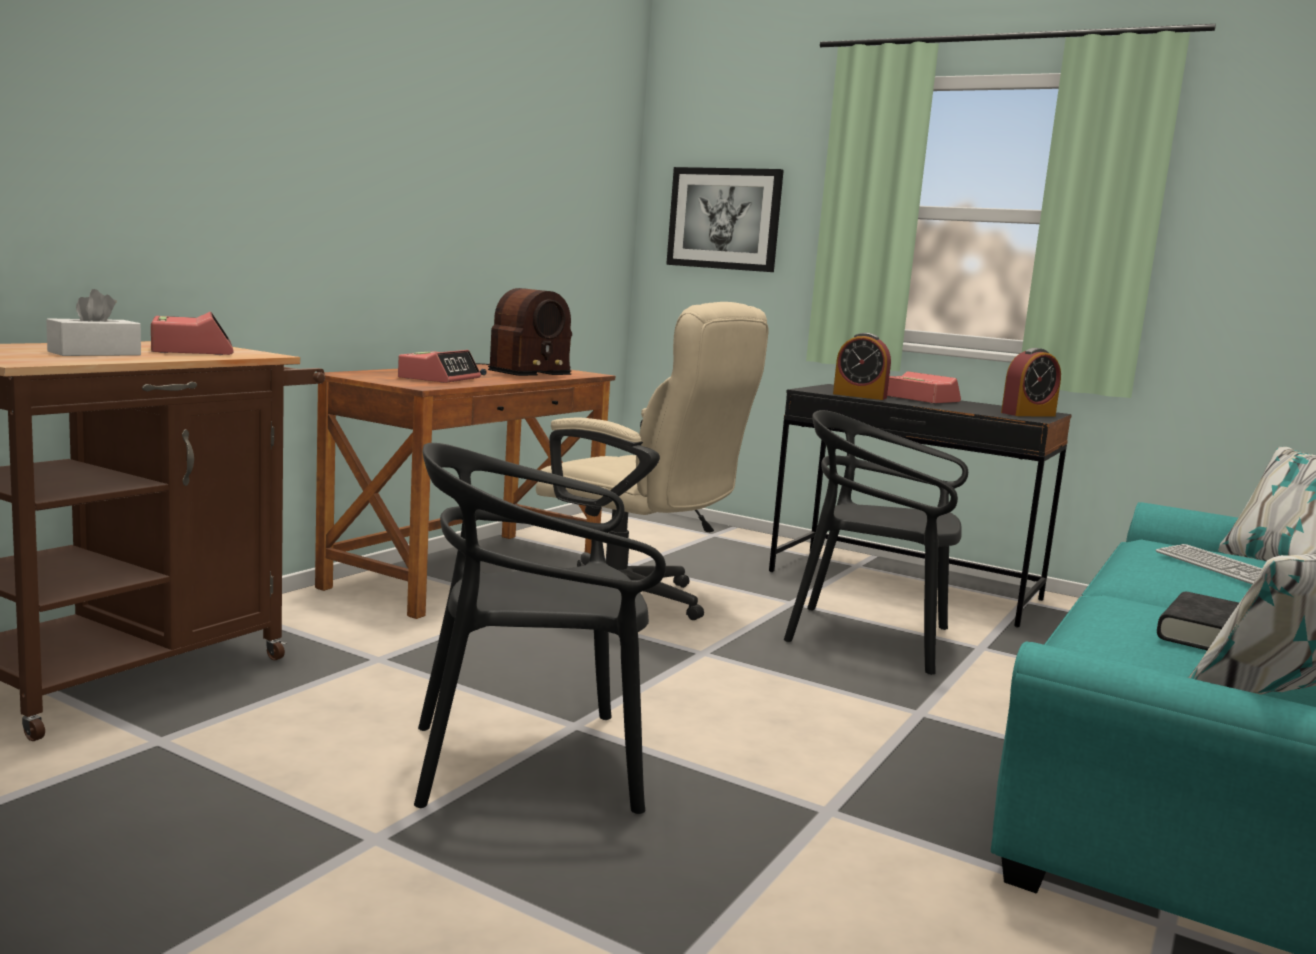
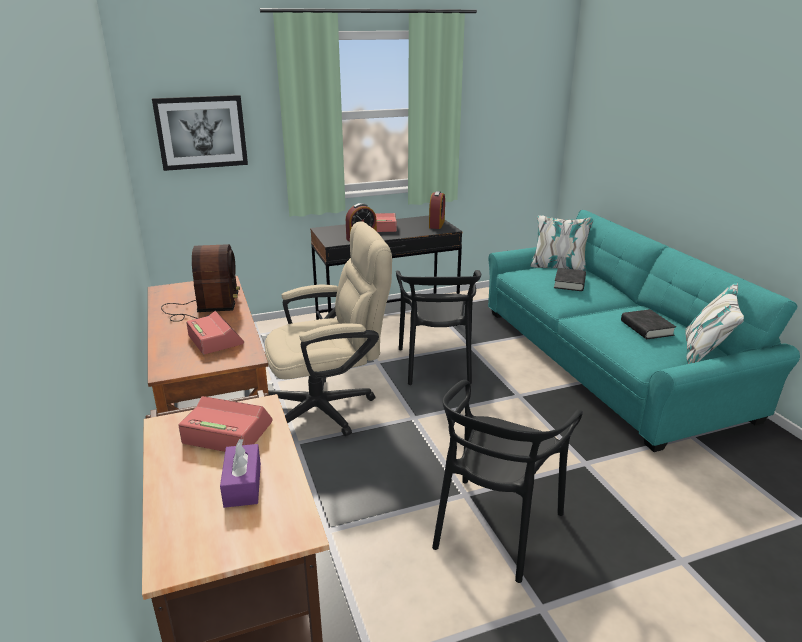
camera: 50 degrees left, 15 degrees up
white tissue box [46,289,141,356] -> purple tissue box [220,439,261,508]
black chair [784,410,968,675] -> black chair turned 60 degrees counterclockwise [396,270,481,385]
keyboard [1156,544,1262,584] -> black book [554,268,586,291]

